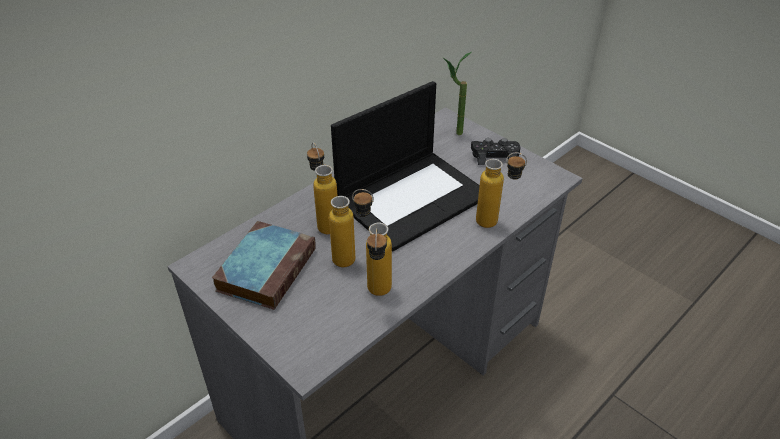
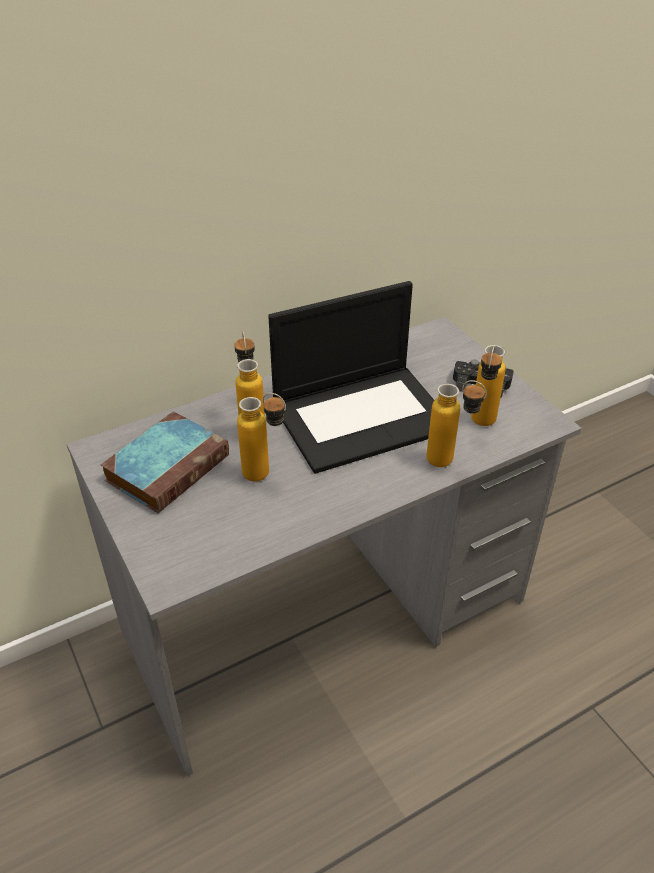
camera: 15 degrees right, 0 degrees up
bottle [366,223,392,296] -> bottle moved to [471,345,506,426]
potted plant [442,52,472,135] -> none

